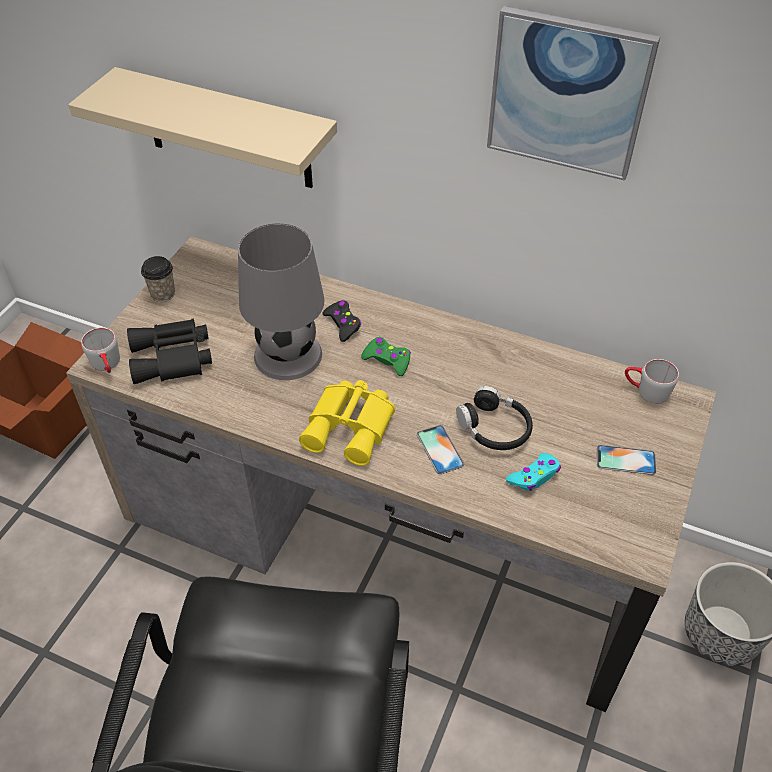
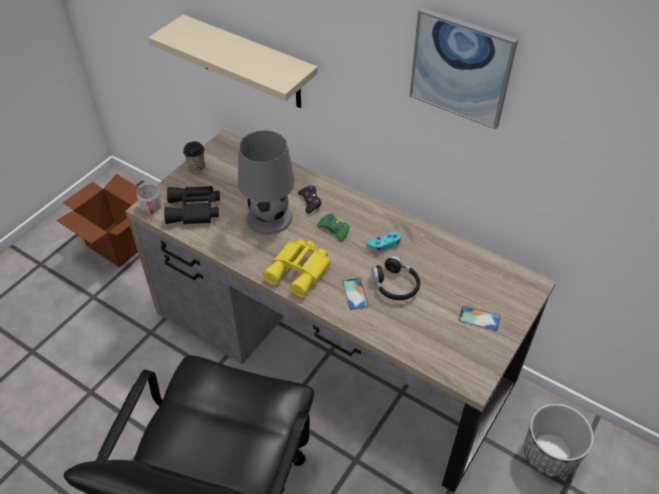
camera: 10 degrees right, 0 degrees up
turquoise game controller [506,453,561,491] -> turquoise game controller moved to [366,232,401,251]
grey mug [625,359,679,404] -> none

